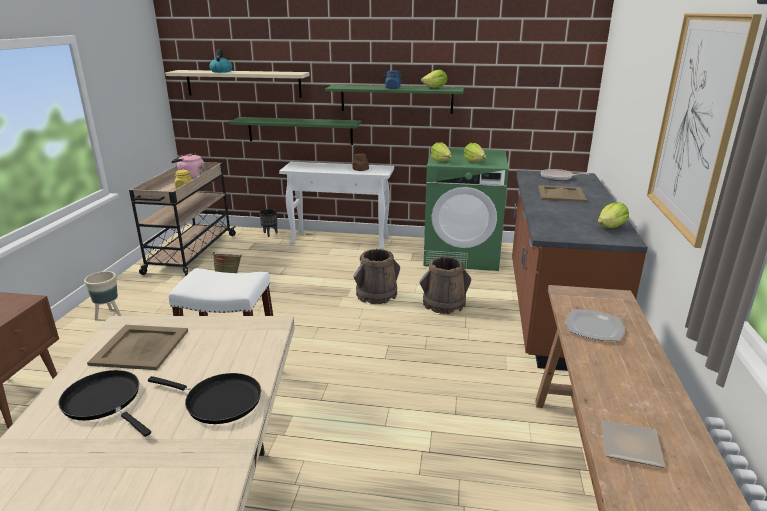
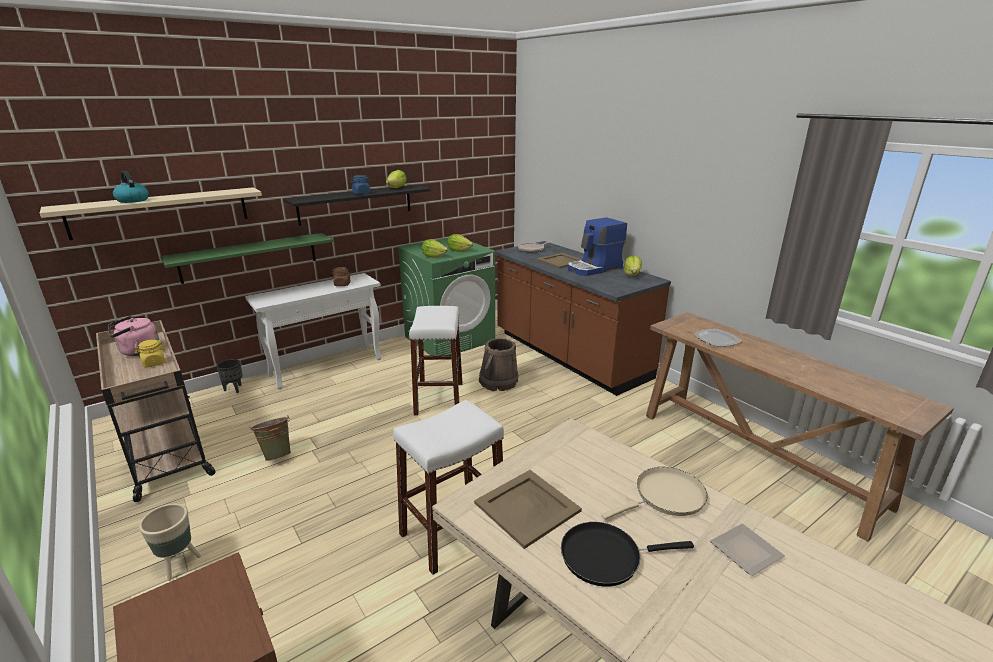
camera: 45 degrees left, 0 degrees up
black frying pan [148,373,261,424] -> beige frying pan [601,467,708,520]
green shelf [325,85,464,114] -> black shelf [284,185,431,226]
brown bucket [353,249,400,304] -> white stool [409,306,462,415]
plate [601,420,665,468] -> plate moved to [710,523,785,576]
picture [647,13,762,248] -> none
none -> coffee machine [568,218,627,276]

